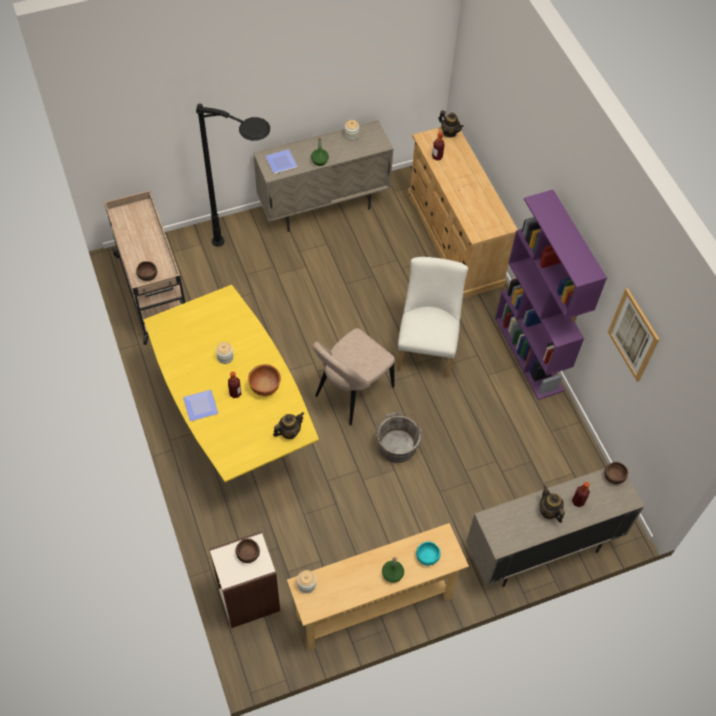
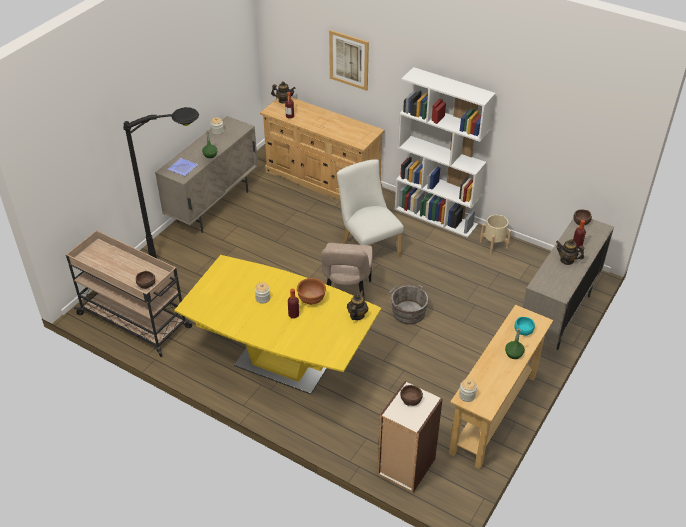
camera: 35 degrees left, 15 degrees down
plate [183,390,218,421] -> none
purple bookcase [495,190,607,400] -> white bookcase [395,67,496,238]
picture [608,288,660,382] -> picture moved to [329,30,369,91]
none -> beige planter [480,215,511,254]

